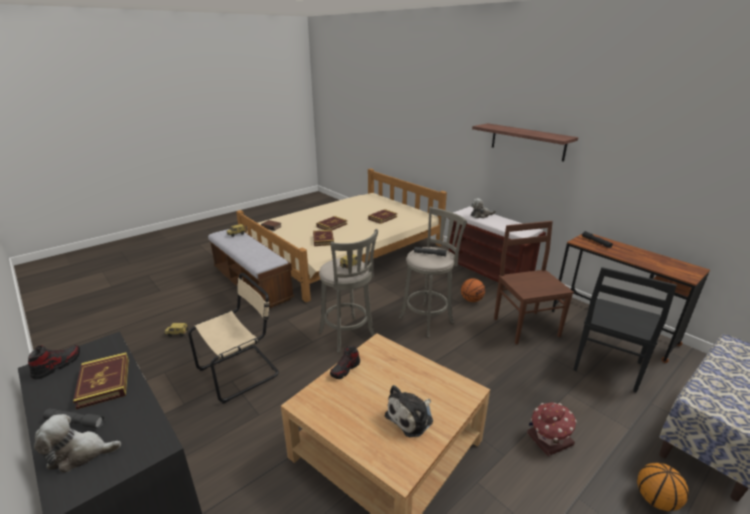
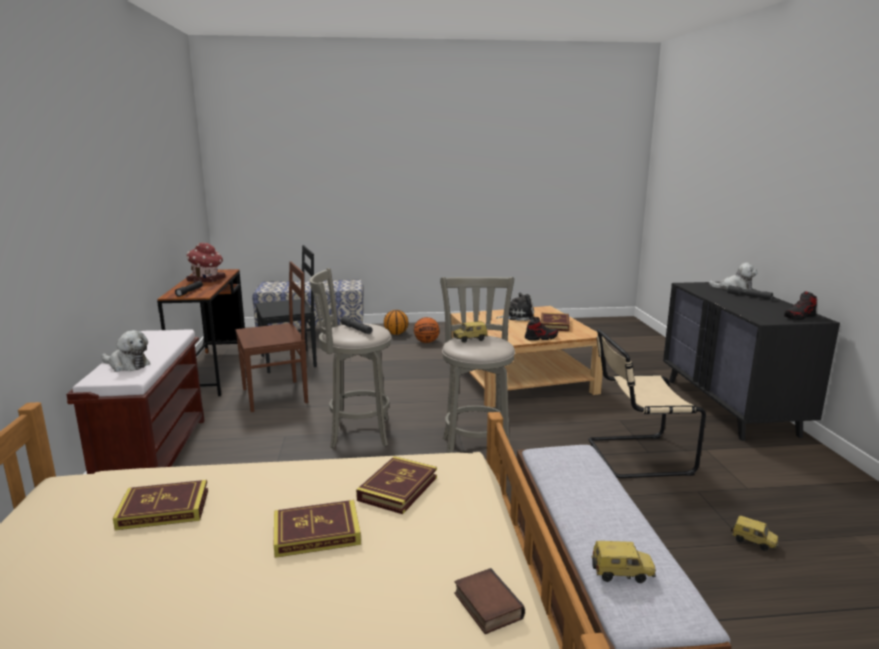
camera: 145 degrees left, 10 degrees down
book [73,352,129,410] -> book moved to [541,313,570,331]
basketball [461,278,485,302] -> basketball moved to [414,317,439,343]
shelf [472,123,578,162] -> none
brown chair [494,221,574,344] -> brown chair turned 135 degrees counterclockwise [235,261,308,412]
toy house [527,402,577,456] -> toy house moved to [186,242,226,283]

